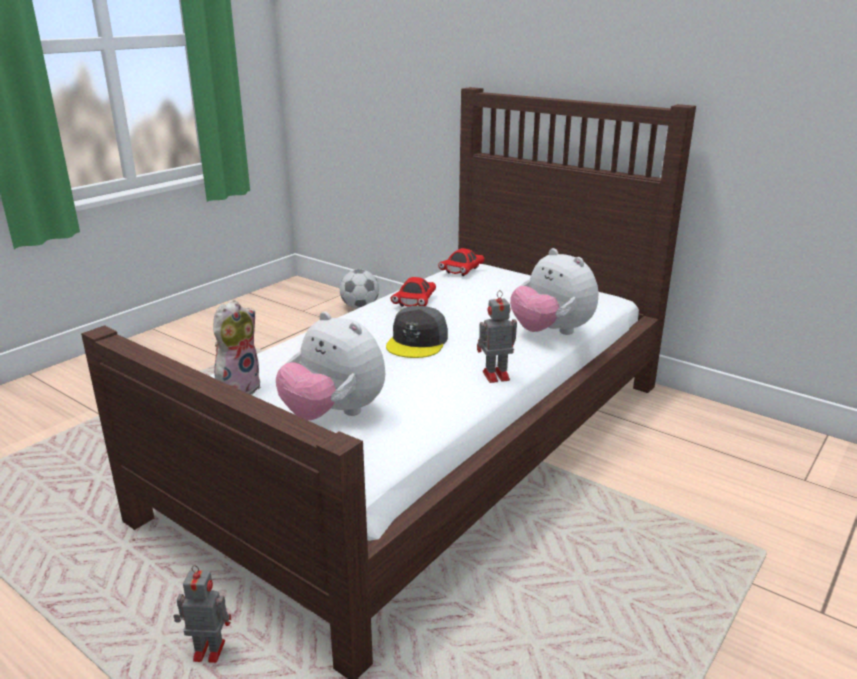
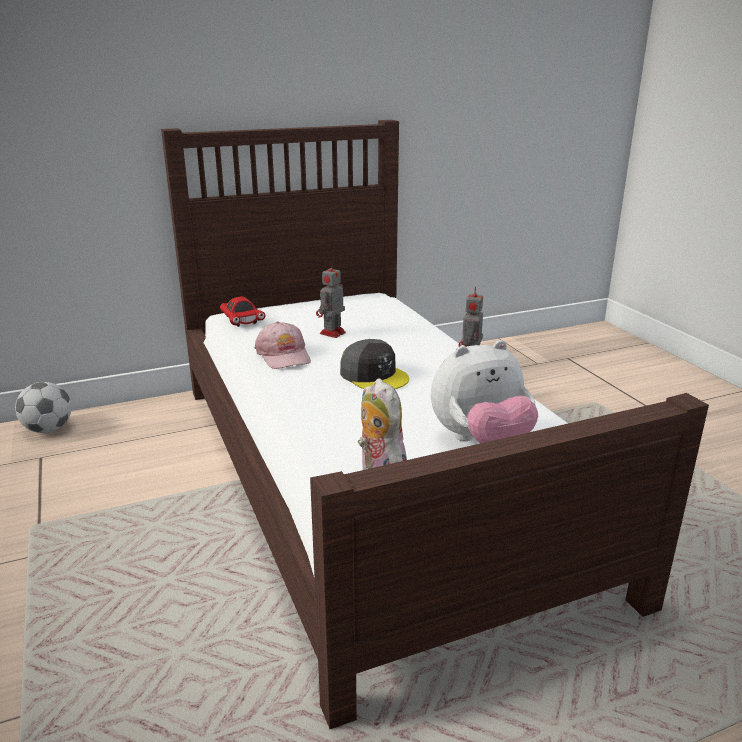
camera: 60 degrees left, 0 degrees up
toy robot [173,565,231,663] -> toy robot moved to [316,262,346,338]
red toy car [391,277,436,307] -> pink cap [255,321,311,369]
plush toy [510,248,598,335] -> none

